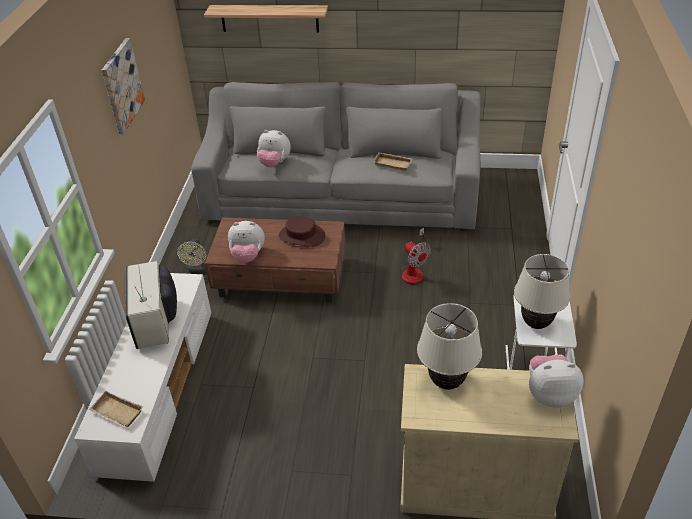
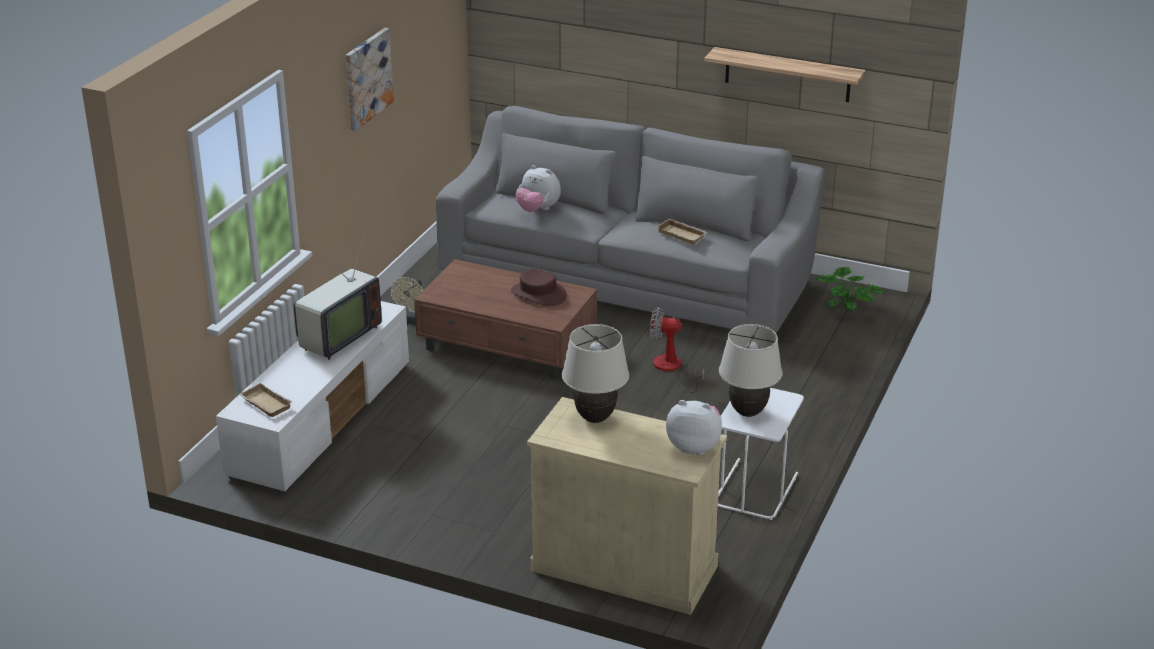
camera: 15 degrees right, 10 degrees down
television [125,255,177,349] -> television turned 150 degrees counterclockwise [293,233,382,360]
shelf [204,5,328,33] -> shelf moved to [704,47,865,102]
plush toy [228,221,265,263] -> none
fan [402,228,431,284] -> fan turned 120 degrees clockwise [650,307,704,393]
none -> potted plant [817,267,884,311]

